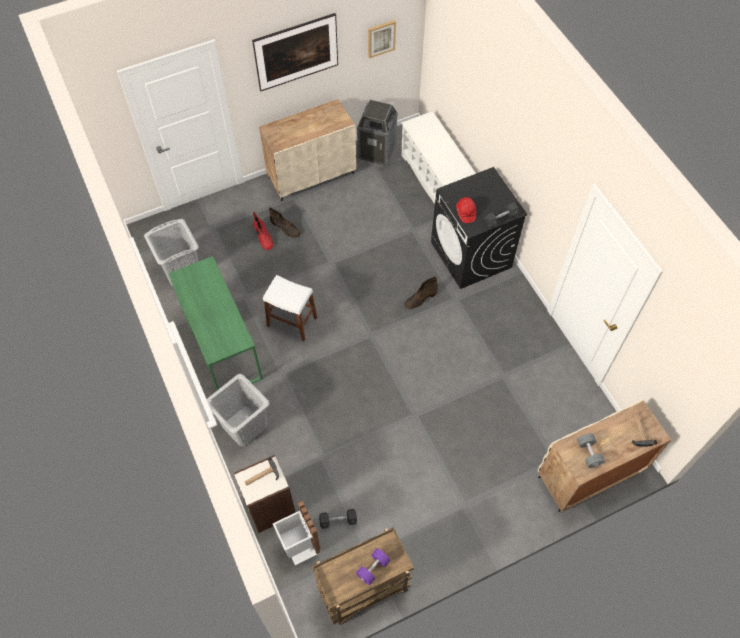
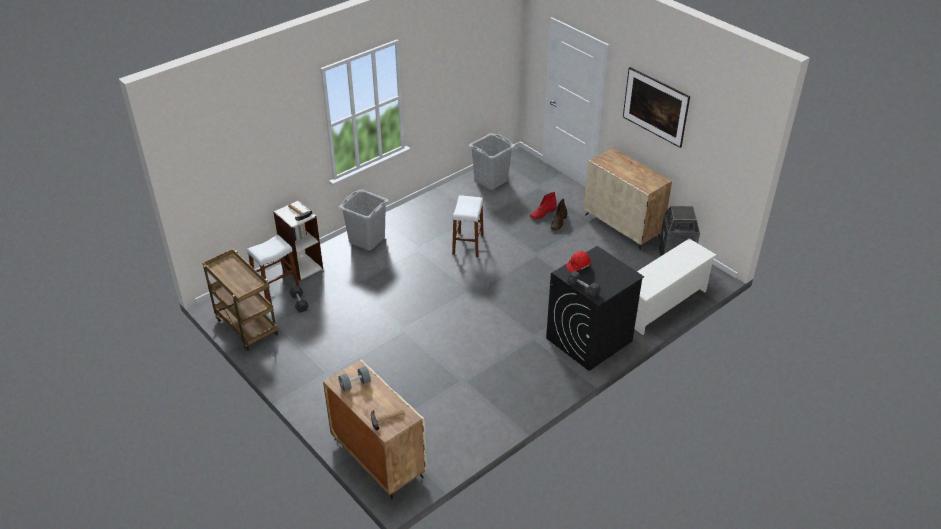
camera: 75 degrees right, 20 degrees down
green desk [168,256,263,390] -> none
white trash can [273,501,321,565] -> white stool [247,235,299,301]
purple dumbbell [356,548,390,585] -> none
picture [368,20,396,58] -> none
brown boot [404,276,438,309] -> none

